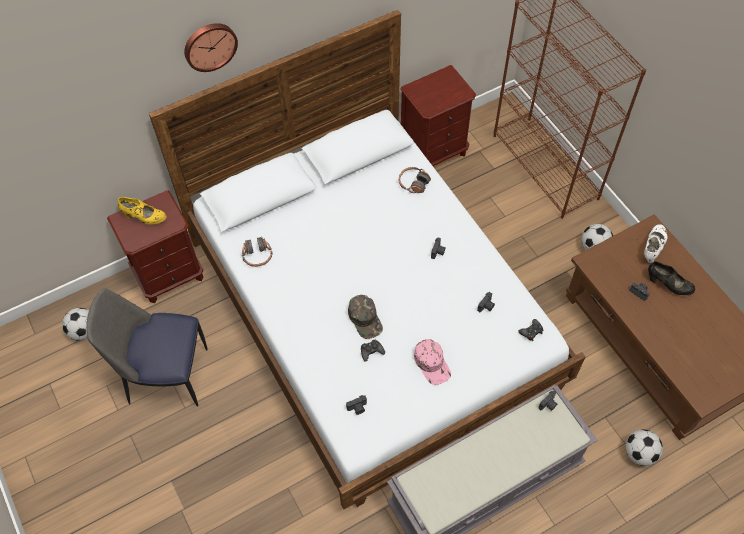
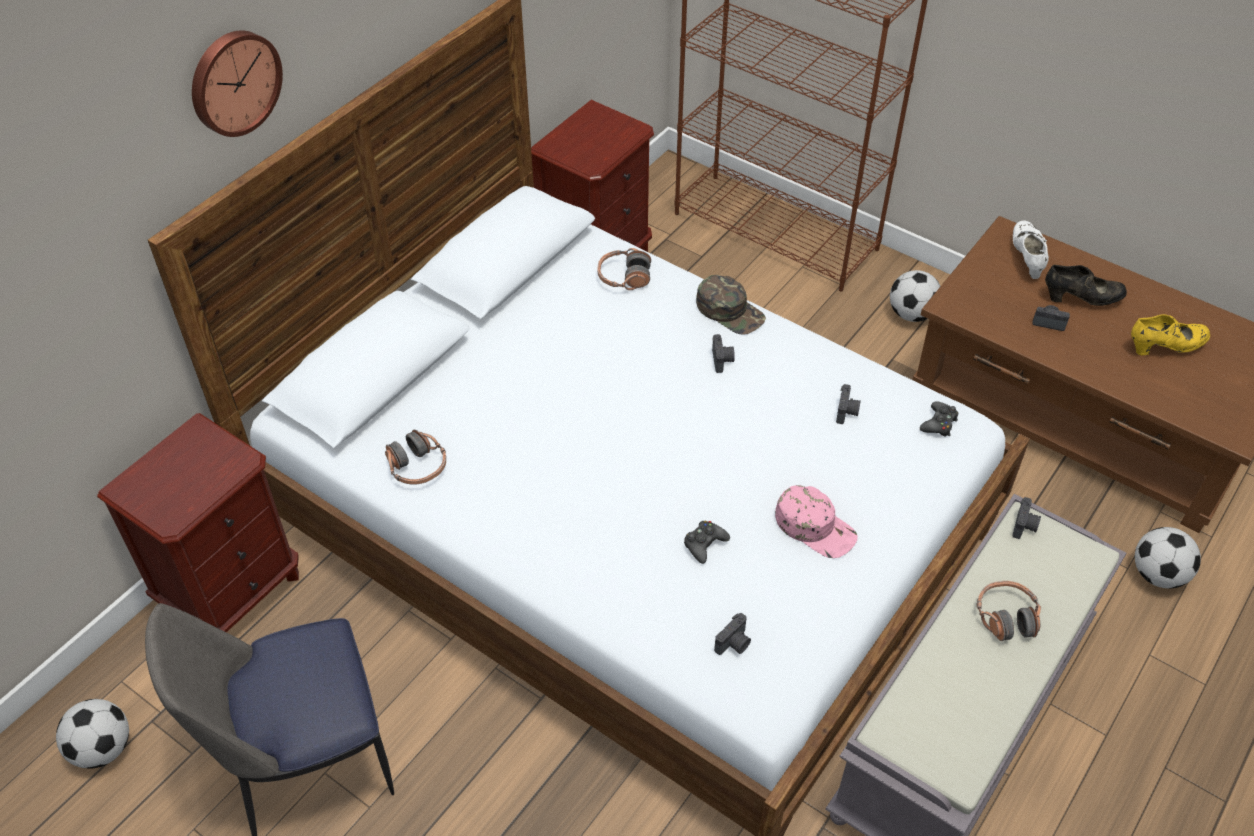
camera: 25 degrees left, 10 degrees down
yellow shoe [118,197,167,225] -> yellow shoe moved to [1131,314,1210,355]
green cap [348,295,383,339] -> green cap moved to [696,275,766,335]
none -> headphones [976,581,1041,641]

